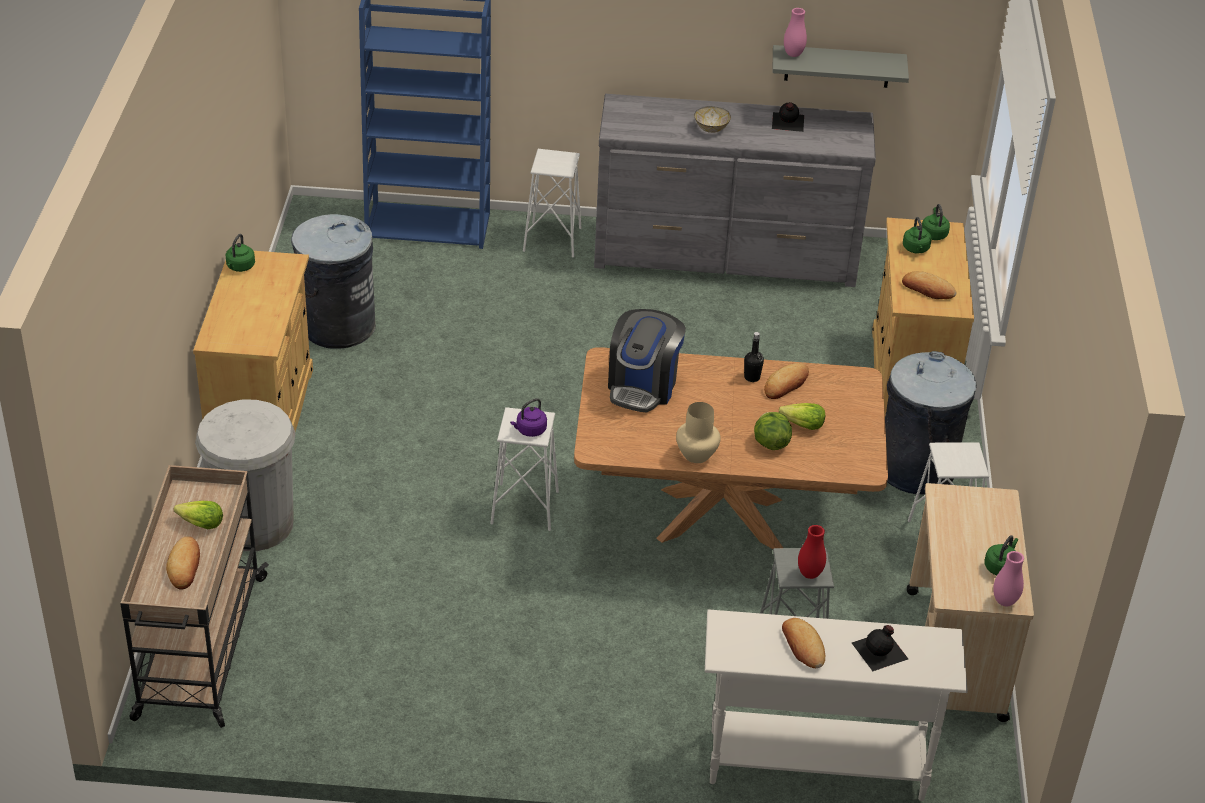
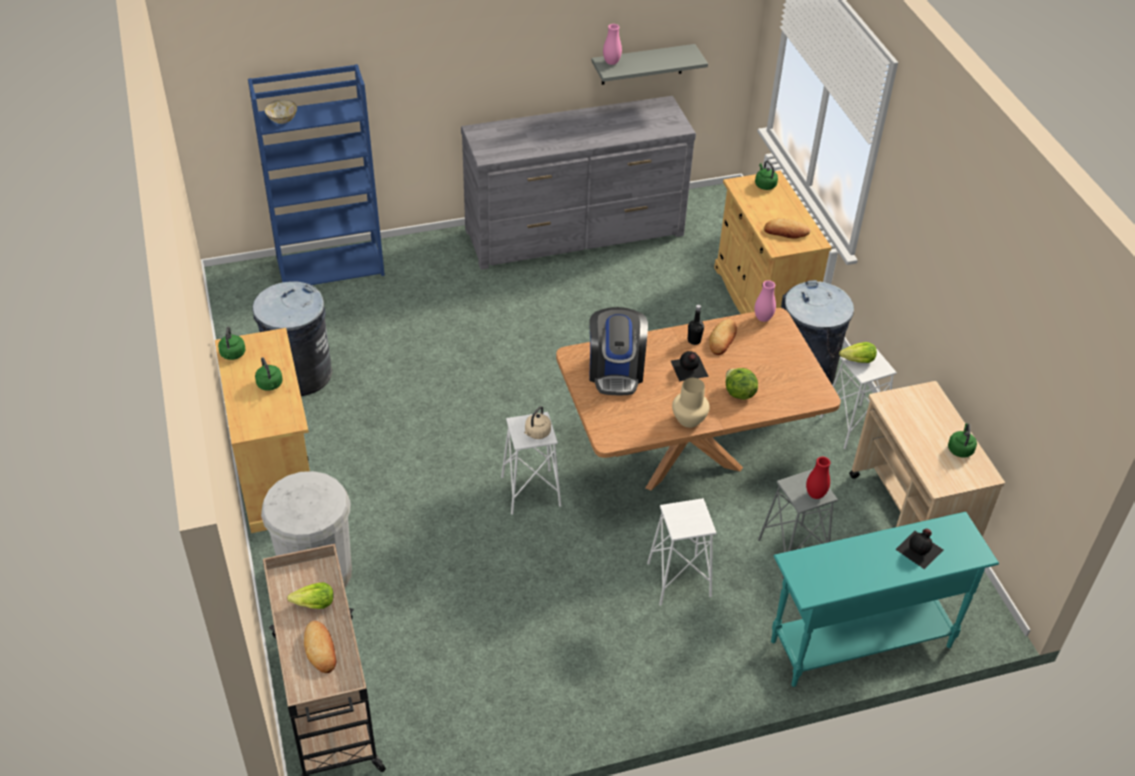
camera: 20 degrees left, 5 degrees up
purple kettle [510,398,547,437] -> beige kettle [524,406,551,439]
white stool [523,149,582,258] -> white stool moved to [647,498,716,606]
bowl [694,106,731,133] -> bowl moved to [264,100,297,124]
white console table [705,609,968,801] -> turquoise console table [771,512,999,687]
black bottle [772,102,804,132] -> black bottle moved to [671,351,709,382]
lettuce [779,403,826,430] -> lettuce moved to [839,342,877,363]
bread [782,618,825,668] -> none
green kettle [903,217,932,254] -> green kettle moved to [255,357,283,391]
pink vase [993,551,1024,606] -> pink vase moved to [754,280,776,322]

